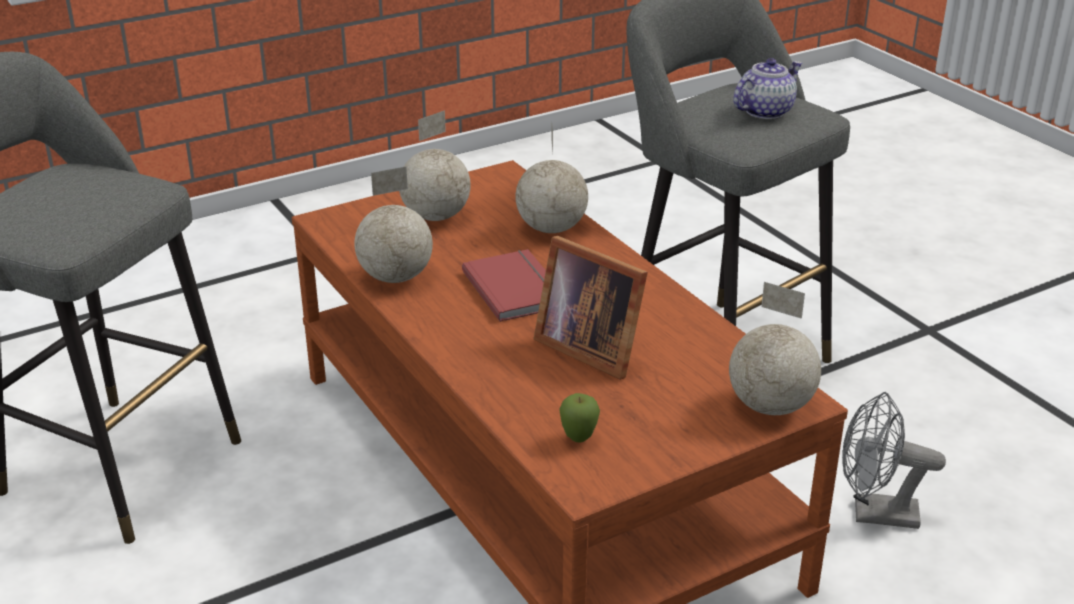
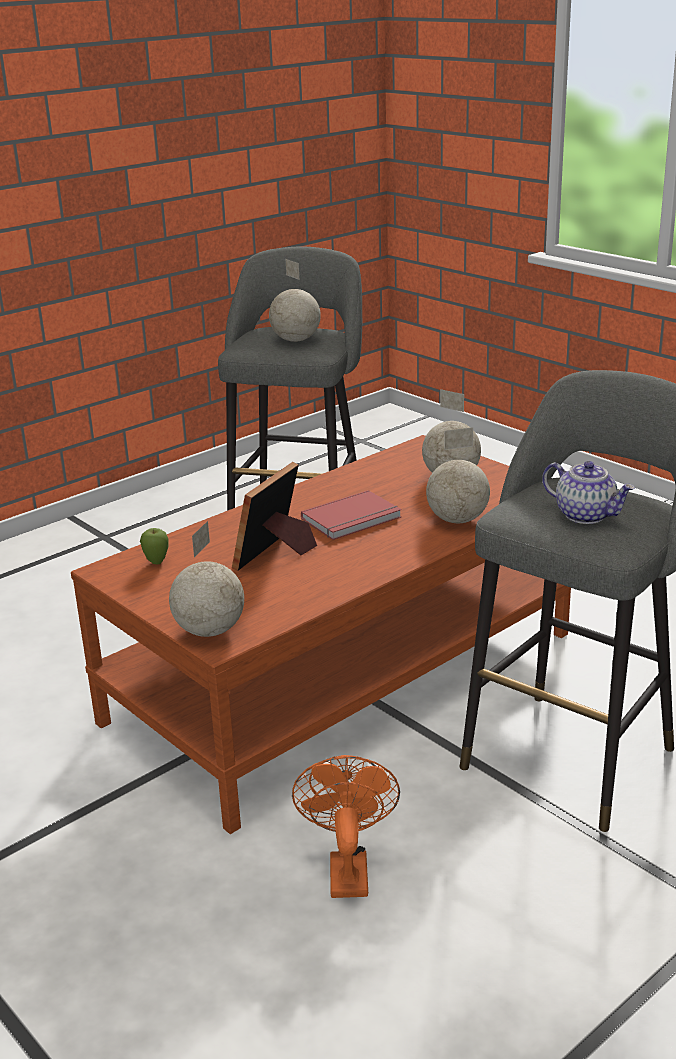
camera: 80 degrees right, 5 degrees down
globe [354,167,433,283] -> globe moved to [269,259,321,342]
grey fan [842,392,946,529] -> orange fan [292,755,400,898]

